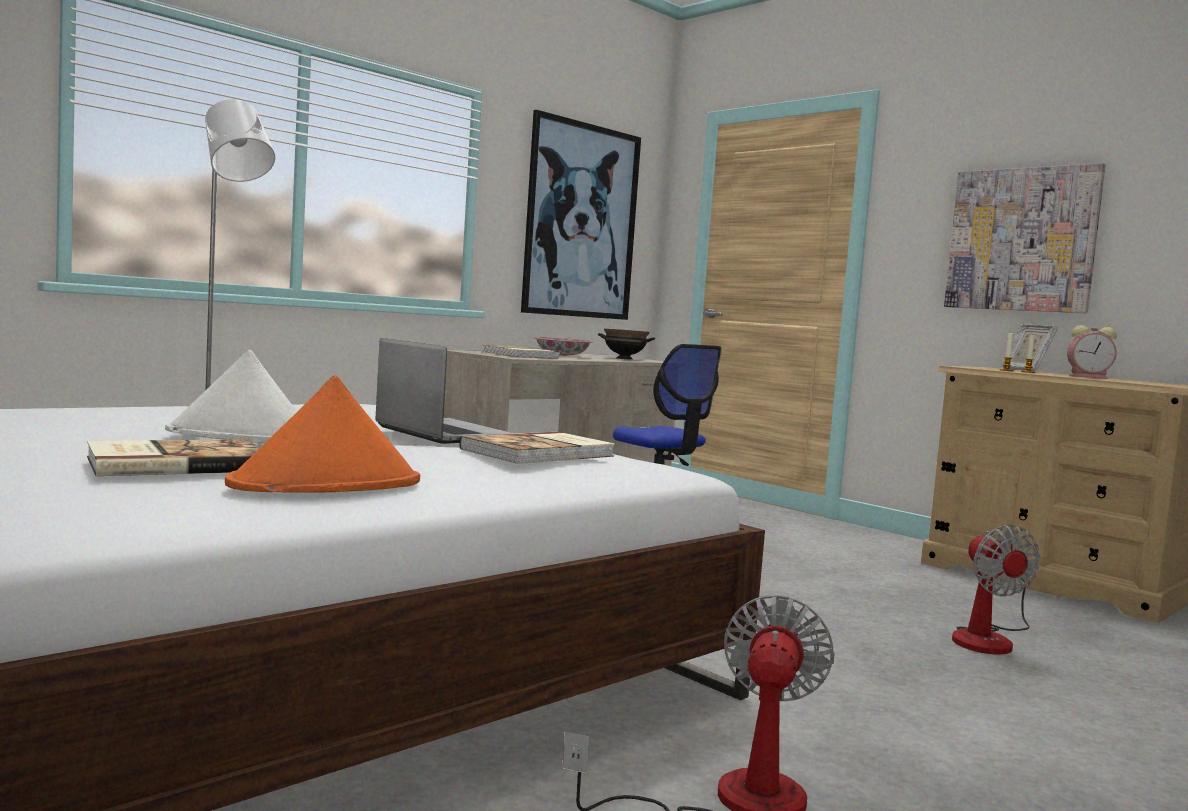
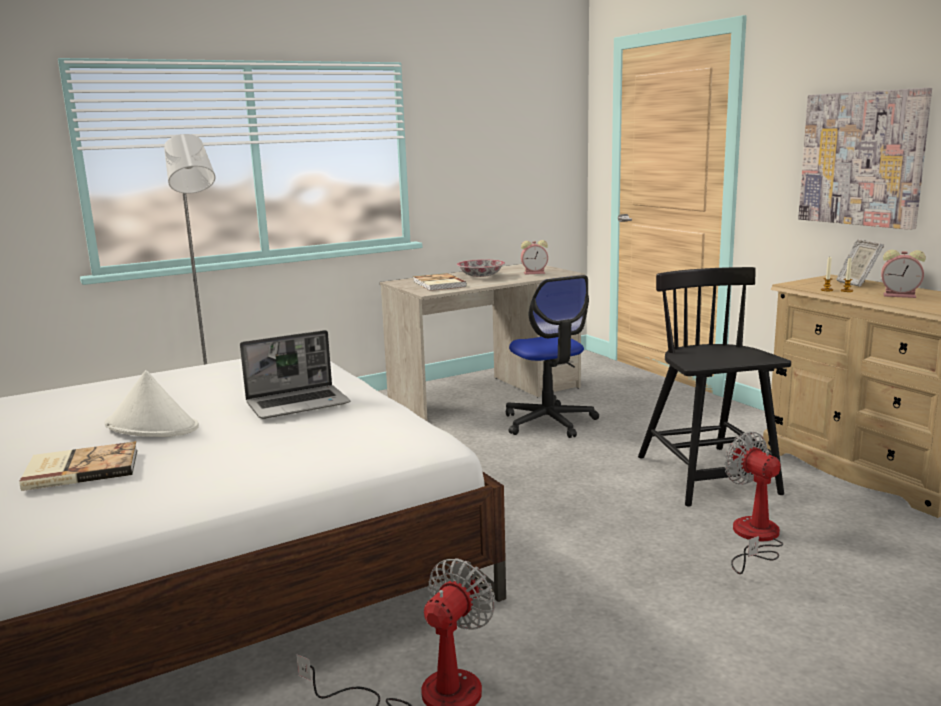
camera: 15 degrees right, 10 degrees up
orange hat [225,375,420,493] -> none
laptop [375,338,515,444] -> laptop turned 90 degrees clockwise [240,330,350,419]
book [459,432,615,464] -> none
picture [521,110,641,320] -> none
black bowl [598,329,655,360] -> alarm clock [521,240,548,275]
fan [952,525,1040,654] -> fan turned 150 degrees clockwise [724,432,783,574]
none -> black chair [638,267,791,507]

